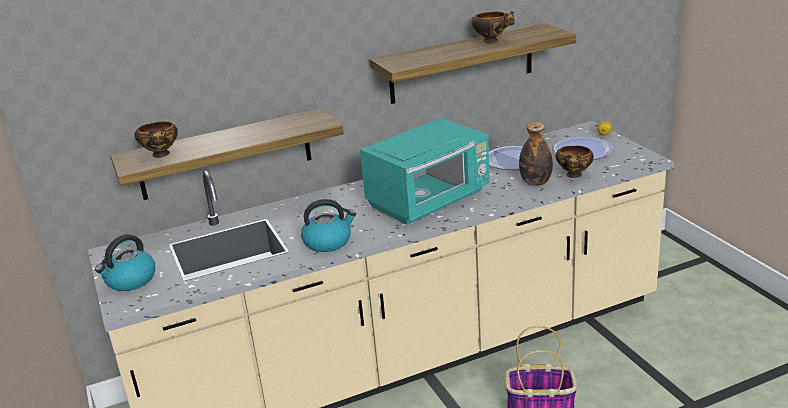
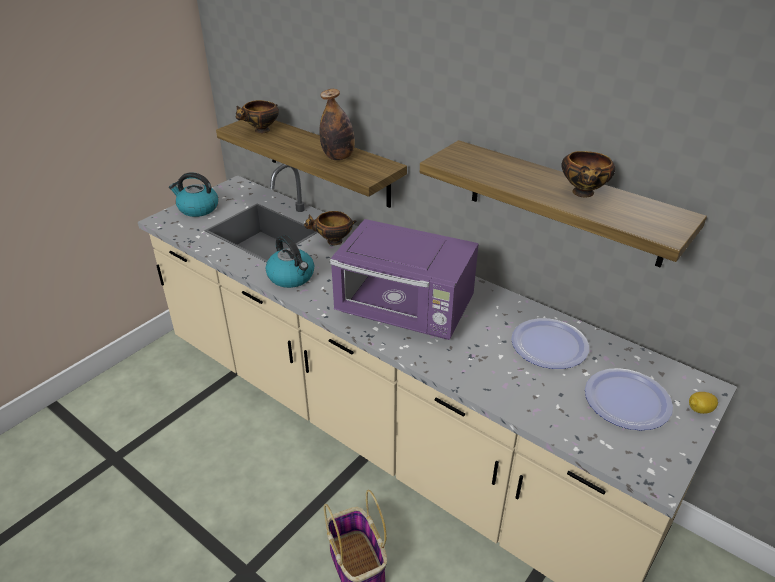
camera: 60 degrees right, 10 degrees up
turquoise microwave [360,118,490,225] -> purple microwave [330,219,479,340]
bottle [519,122,553,186] -> bottle moved to [319,89,355,160]
bowl [555,145,594,178] -> bowl moved to [304,211,356,245]

